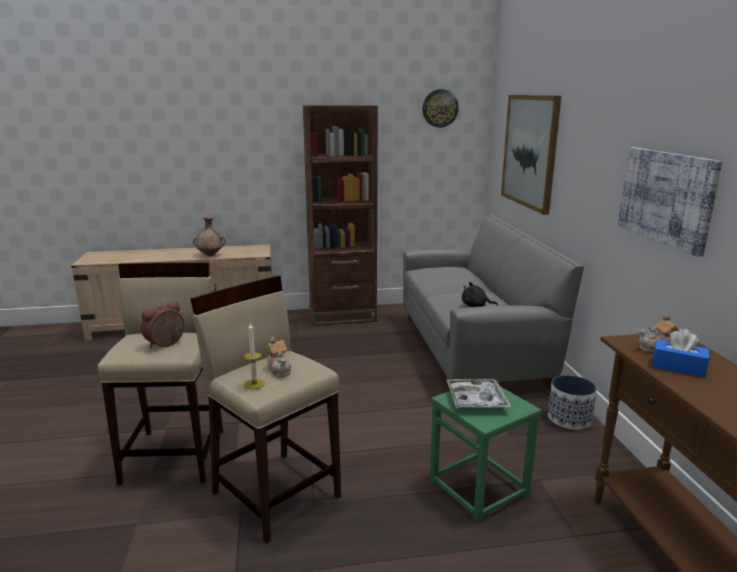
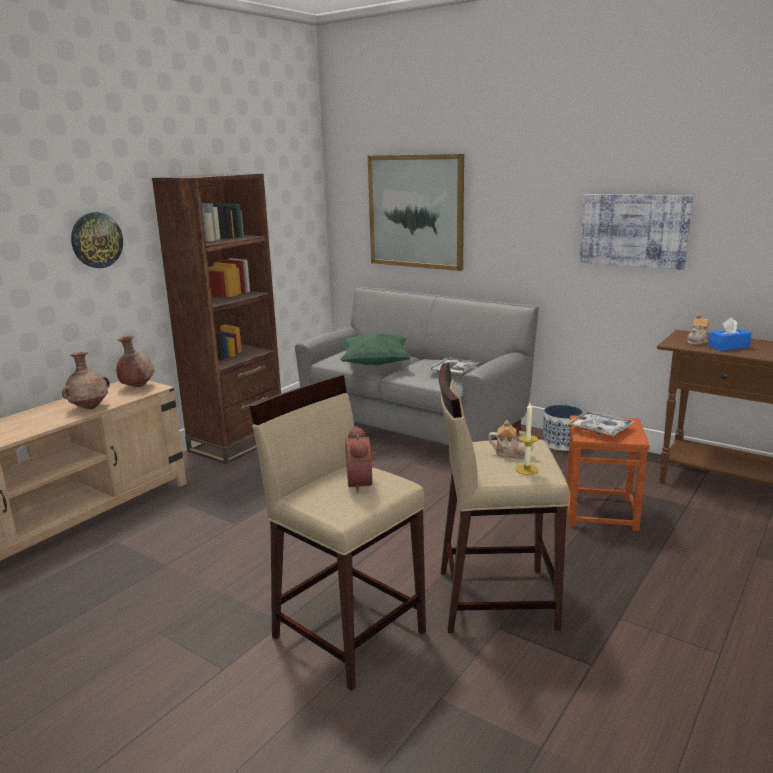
camera: 45 degrees left, 0 degrees up
wall clock [422,89,459,128] -> wall clock moved to [71,212,123,268]
green stool [430,378,541,524] -> brown stool [567,415,650,532]
black plush toy [462,282,498,307] -> tray [429,357,481,374]
none -> brown vase [116,335,154,387]
none -> green pillow [340,333,411,365]

